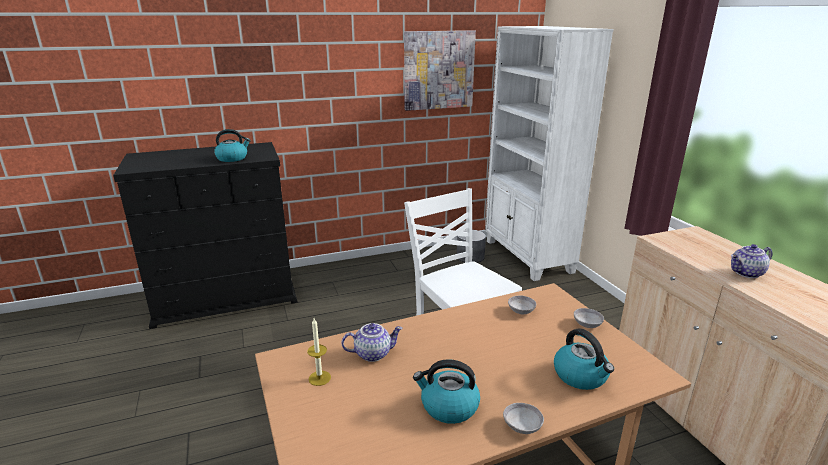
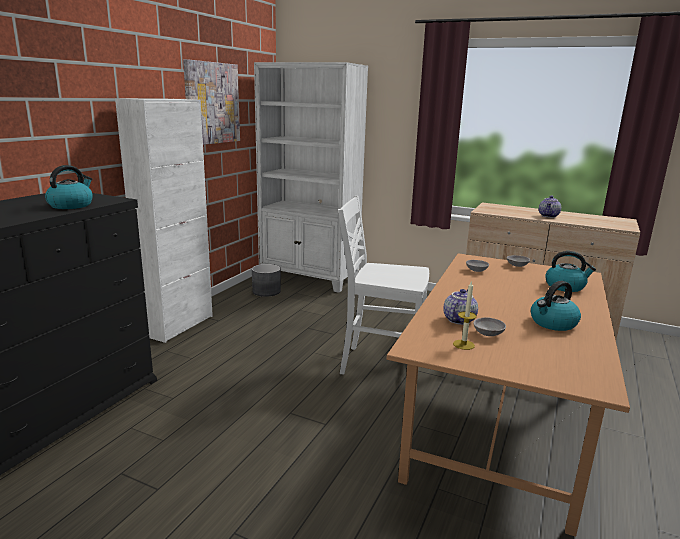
camera: 45 degrees left, 5 degrees down
grey bowl [503,403,544,434] -> grey bowl moved to [473,317,506,336]
none -> white cabinet [115,98,213,343]

